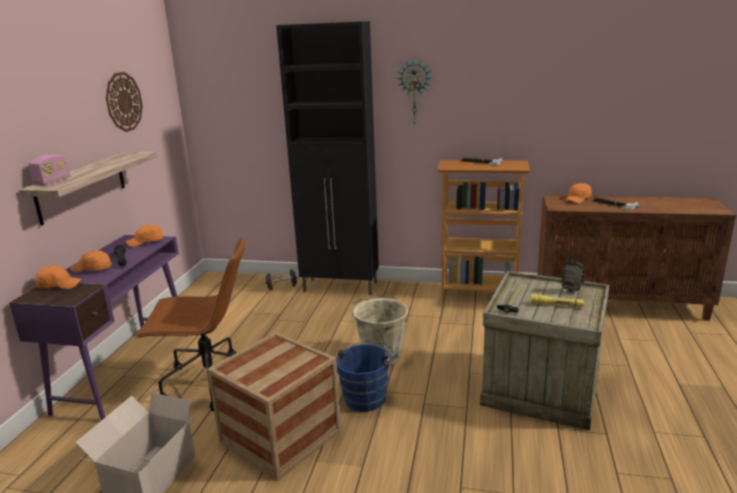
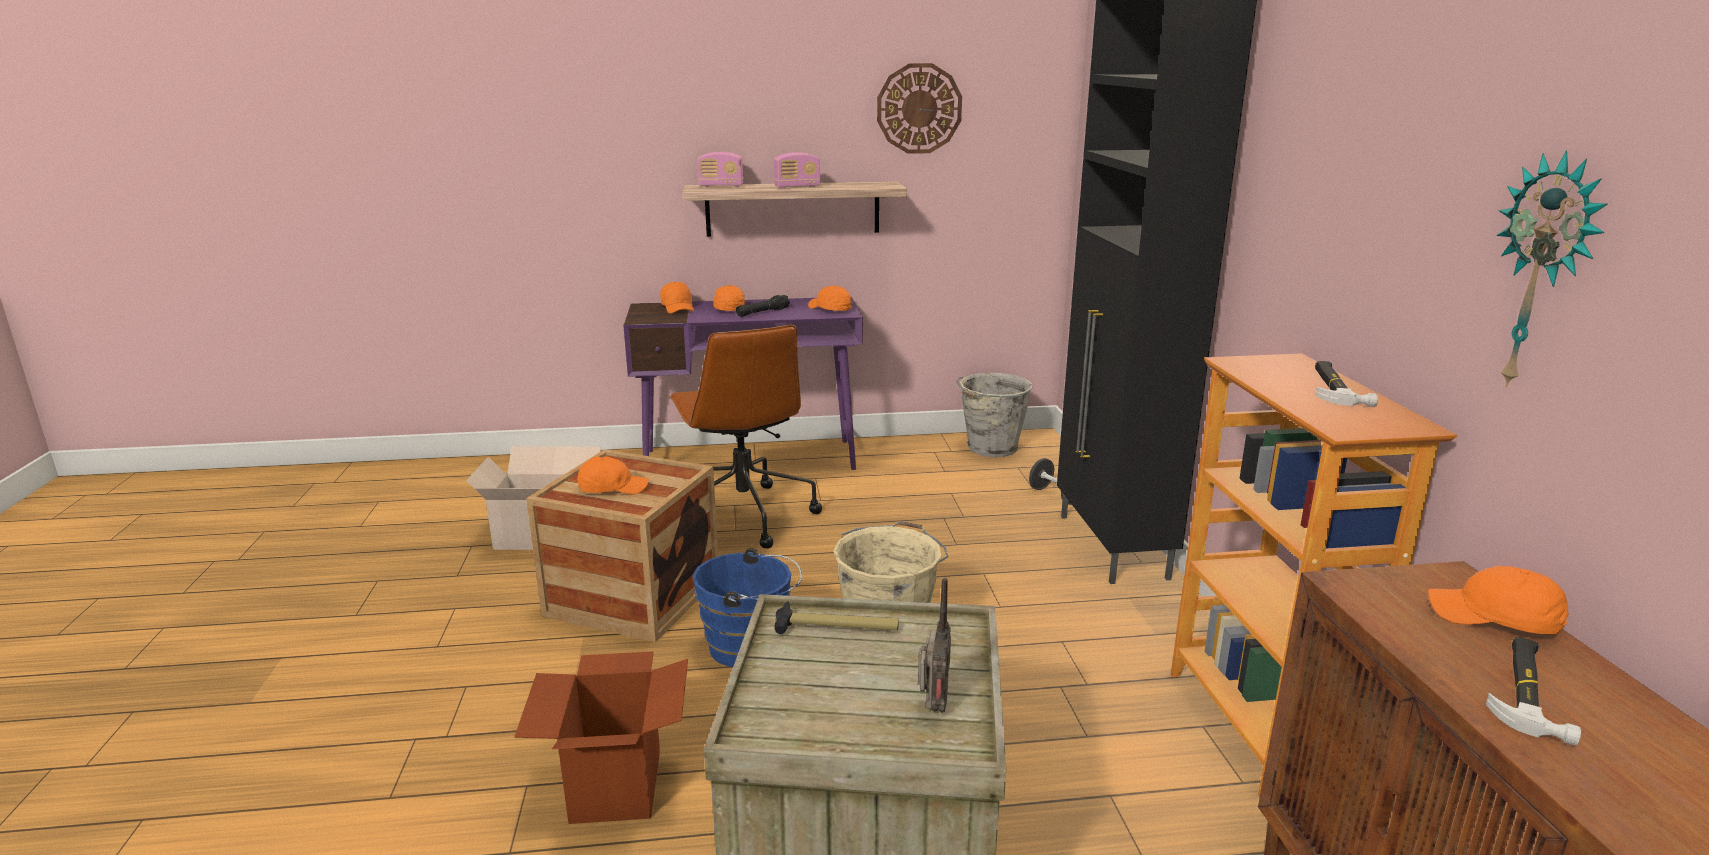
camera: 70 degrees right, 0 degrees up
wall clock [396,59,433,125] -> wall clock moved to [1496,151,1608,388]
yellow flashlight [531,294,584,307] -> none
none -> cardboard box [514,651,688,824]
none -> orange cap [577,456,648,494]
none -> radio [774,152,820,188]
none -> grey bucket [956,373,1032,457]

